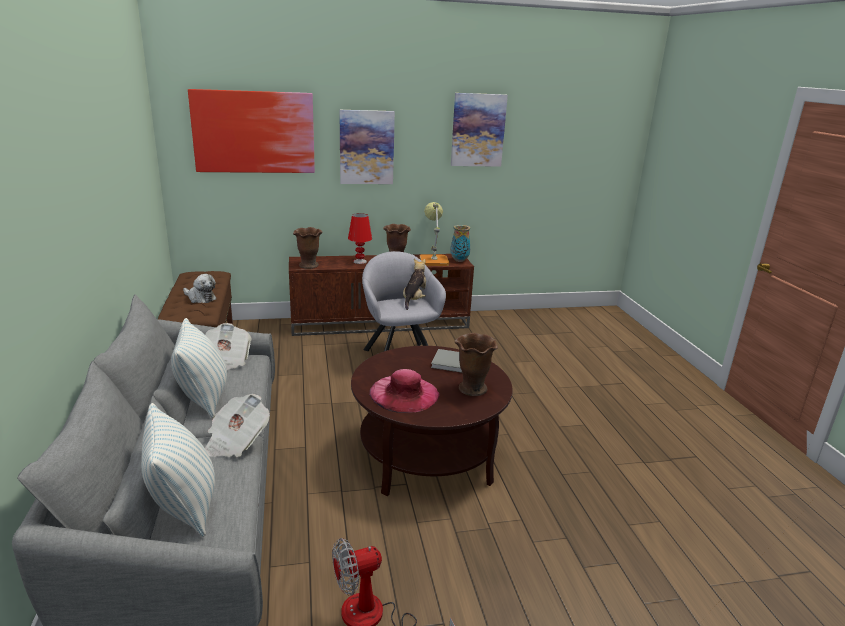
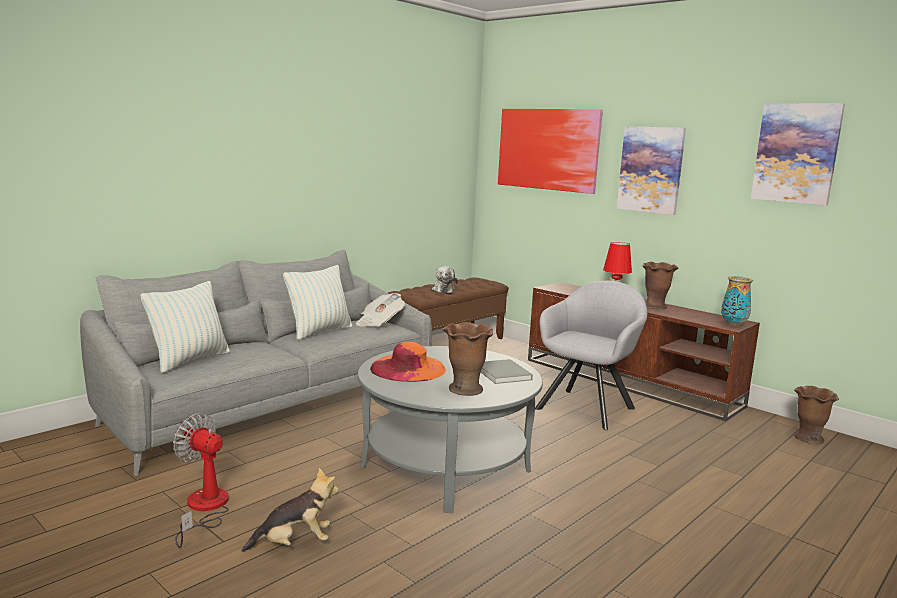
camera: 55 degrees right, 10 degrees down
newspaper [205,394,270,457] -> none
brown vase [293,227,323,269] -> brown vase moved to [794,386,839,444]
brown coffee table [351,346,513,496] -> grey coffee table [358,346,543,513]
pink hat [370,369,439,413] -> orange hat [370,341,446,382]
plush toy [403,259,426,310] -> plush toy moved to [242,468,339,552]
table lamp [420,202,449,266] -> none

